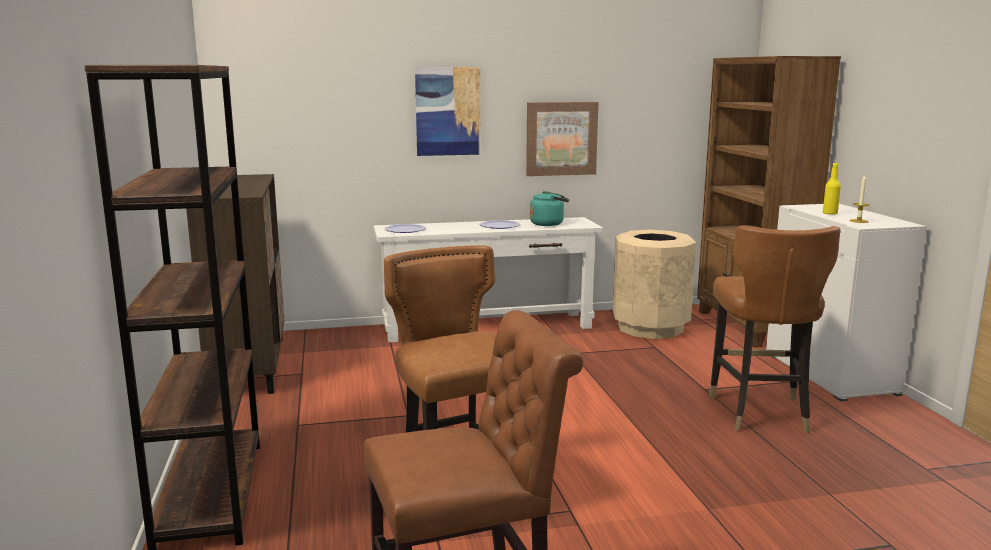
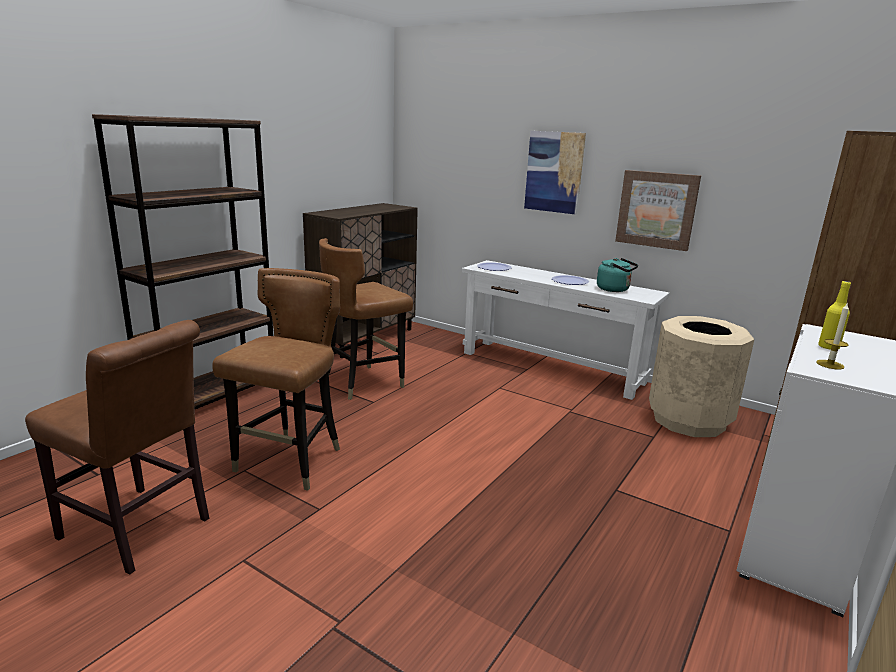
camera: 45 degrees right, 5 degrees up
brown chair [709,225,840,433] -> brown chair moved to [319,238,413,400]

